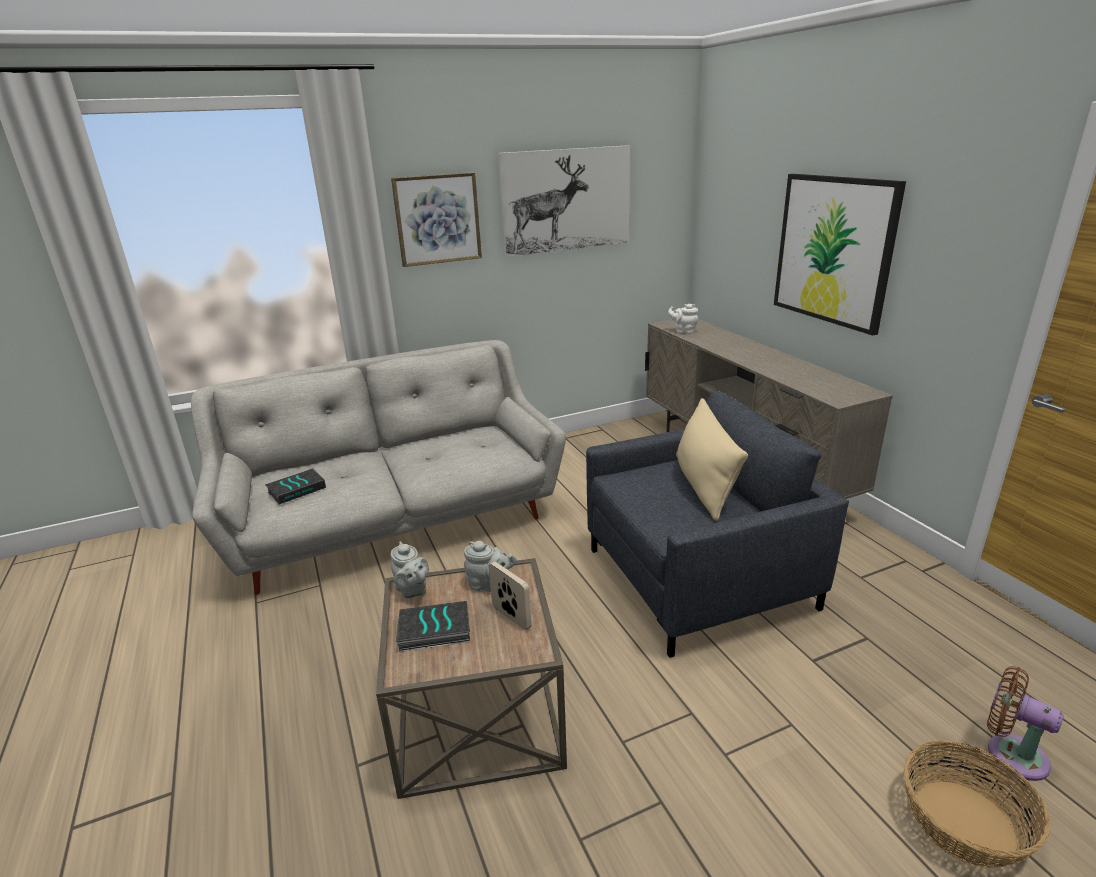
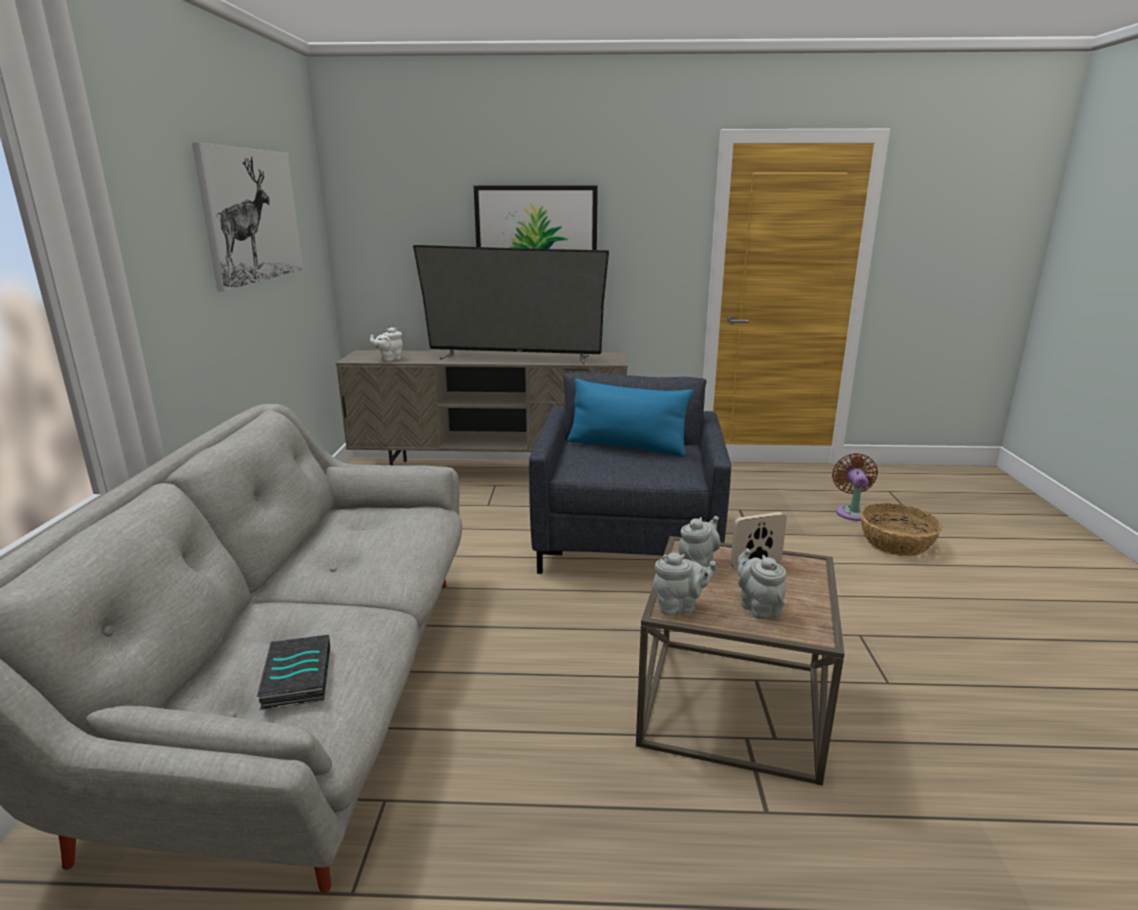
camera: 65 degrees left, 5 degrees down
picture [391,172,482,267] -> none
book [396,601,470,652] -> grey teapot [737,548,786,619]
beige pillow [676,398,748,521] -> blue pillow [567,379,693,457]
brown fan [987,666,1064,781] -> brown fan turned 120 degrees clockwise [832,453,878,521]
none -> television [413,245,609,364]

